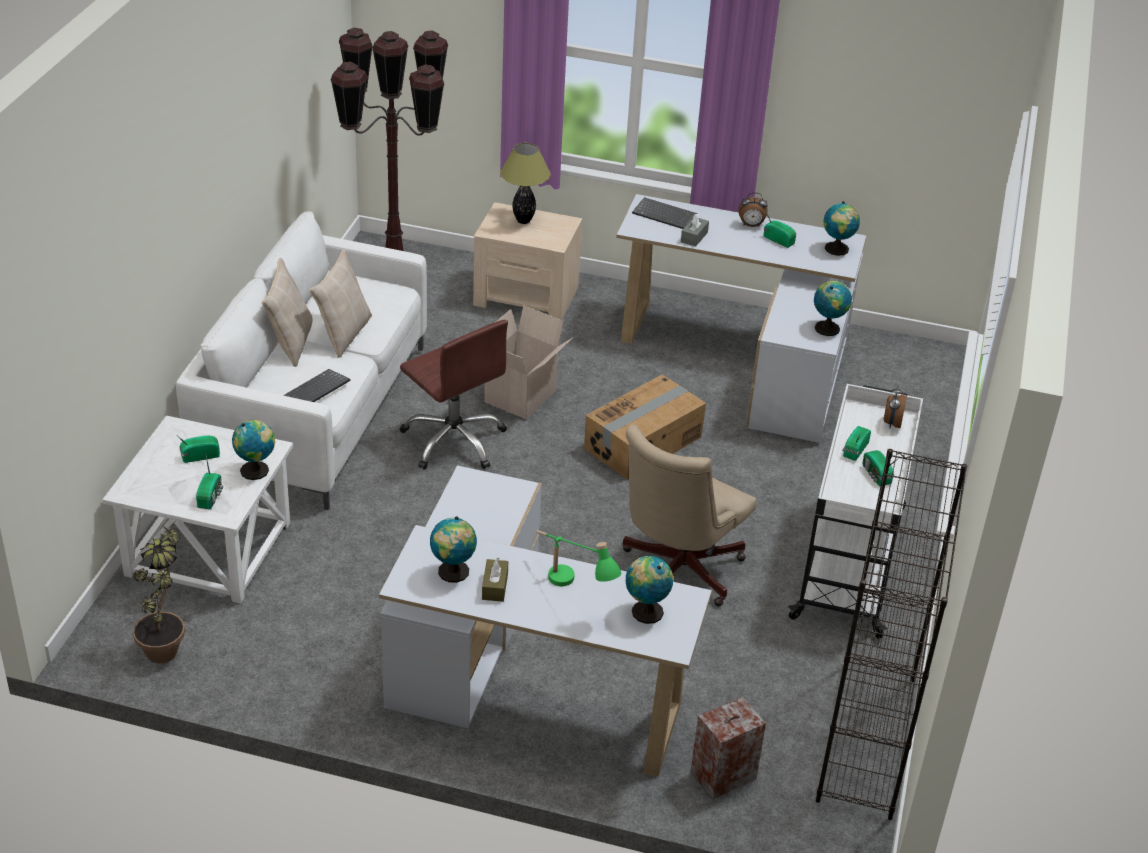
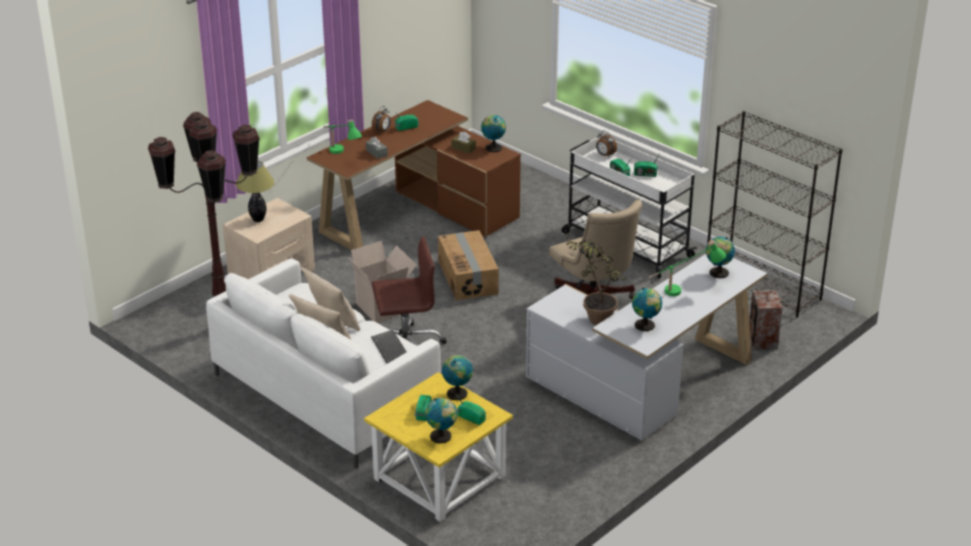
camera: 60 degrees left, 5 degrees down
white side table [102,416,293,604] -> yellow side table [364,372,513,522]
potted plant [132,518,185,663] -> potted plant moved to [566,234,626,325]
brown tissue box [482,558,508,602] -> brown tissue box moved to [452,132,476,154]
white desk [616,194,866,443] -> brown desk [307,100,521,250]
keyboard [632,197,697,229] -> green table lamp [323,119,362,154]
globe [824,201,860,256] -> globe moved to [425,397,457,444]

